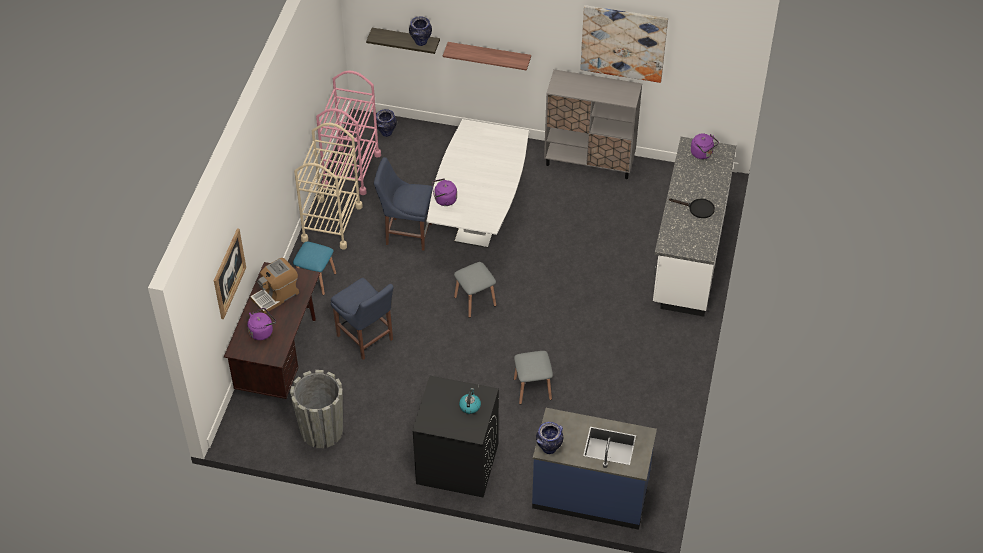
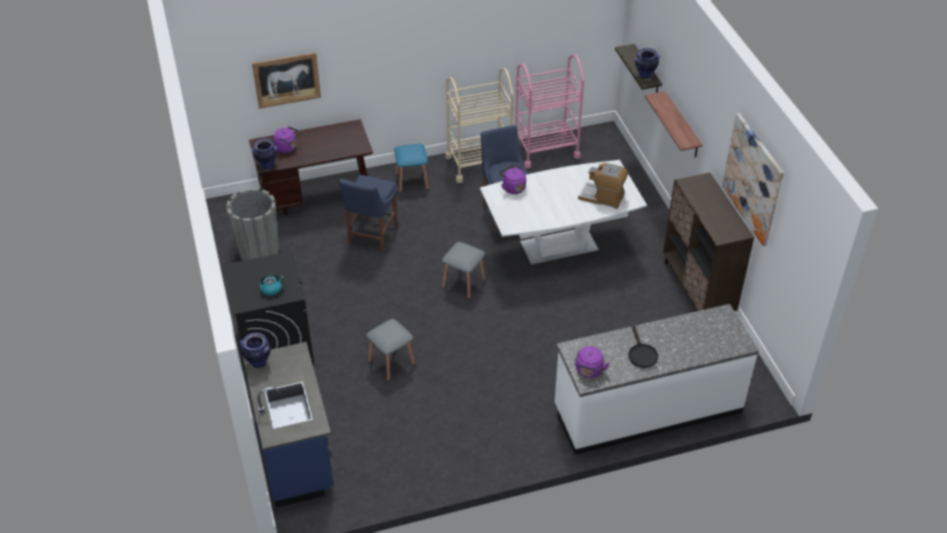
camera: 60 degrees right, 5 degrees down
coffee machine [250,258,299,313] -> coffee machine moved to [578,163,628,209]
vase [376,109,397,137] -> vase moved to [251,138,278,169]
grey cabinet [544,69,642,179] -> brown cabinet [663,173,754,311]
purple kettle [691,134,719,159] -> purple kettle moved to [574,346,610,378]

